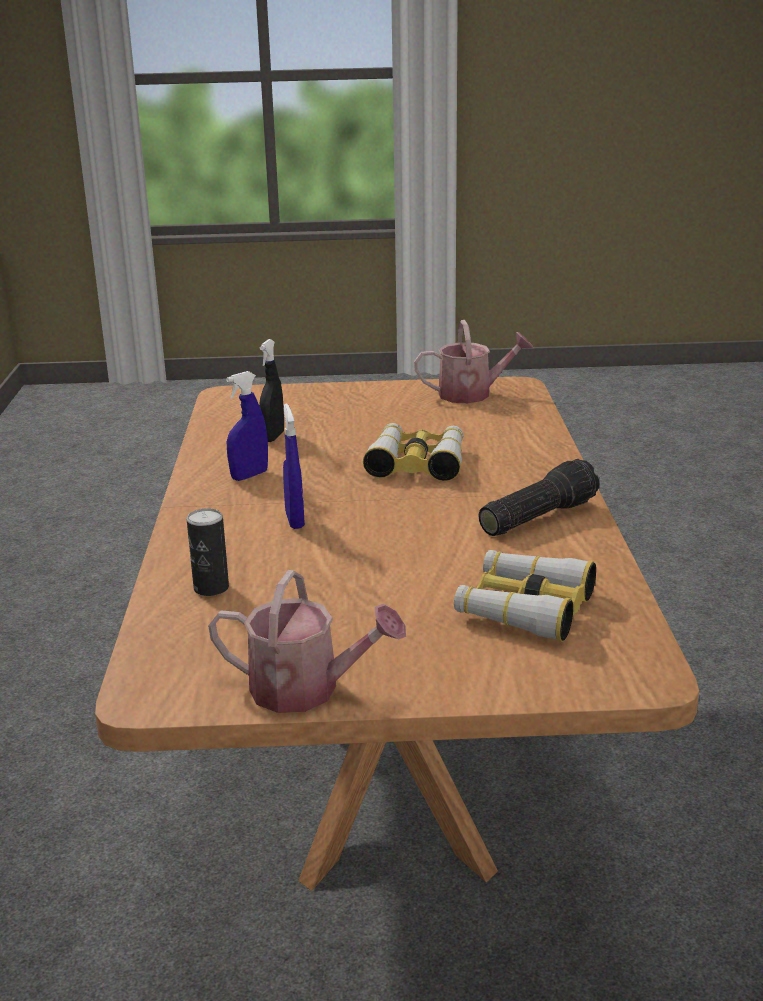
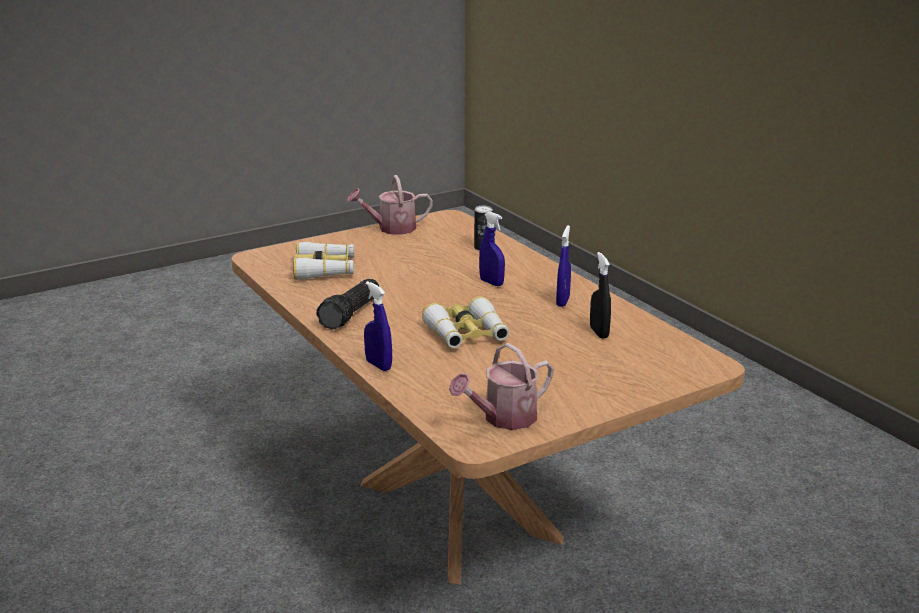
camera: 150 degrees right, 0 degrees up
none -> blue spray bottle [364,281,392,371]

